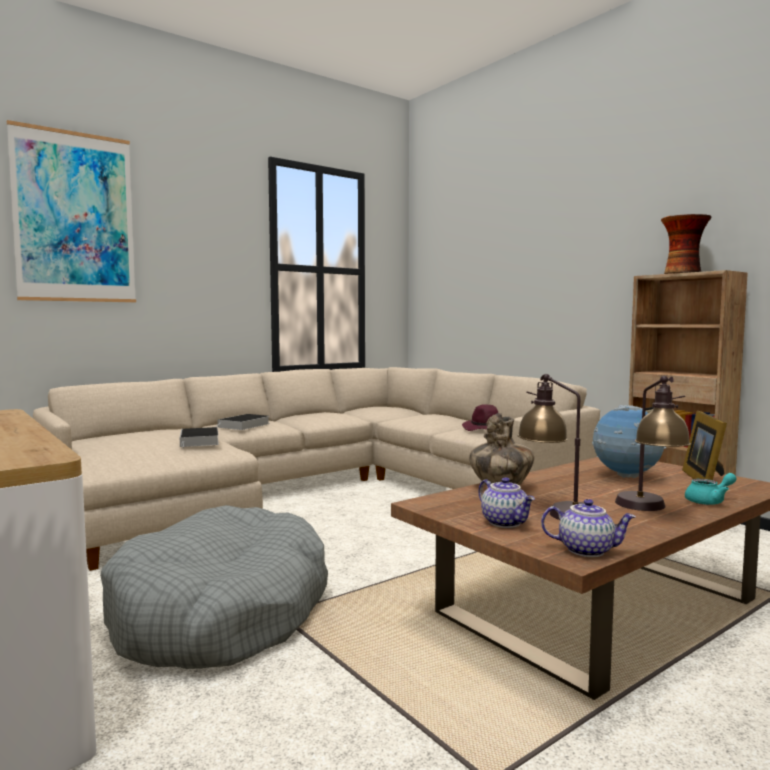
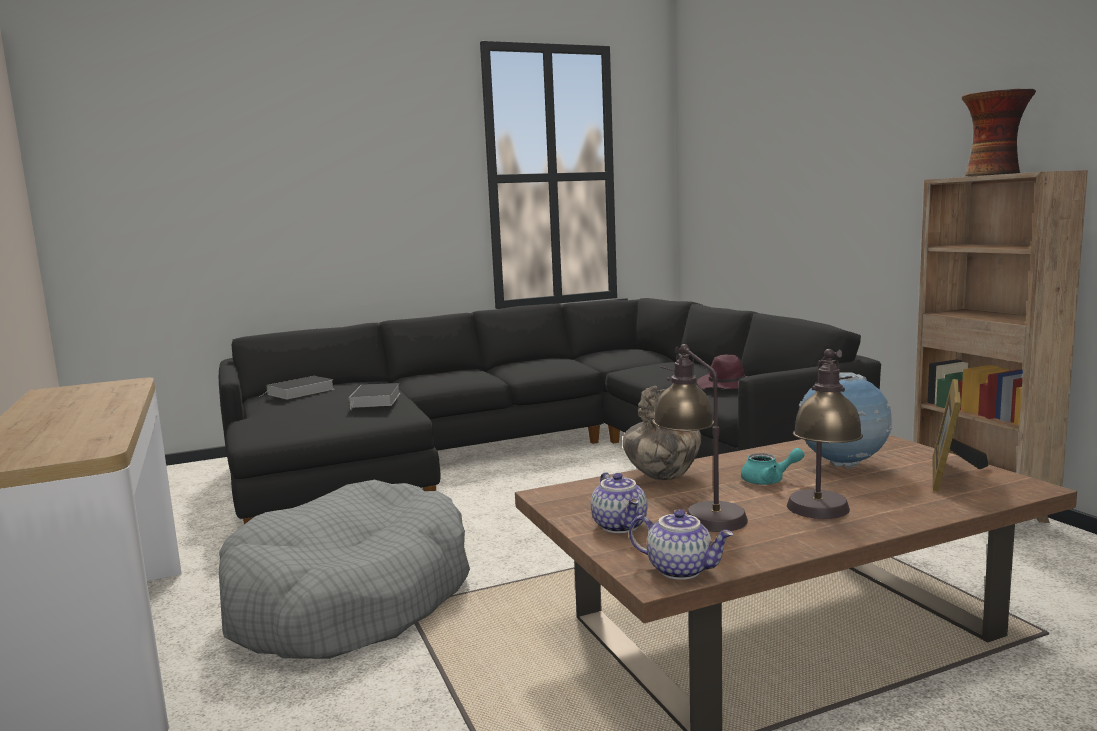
camera: 15 degrees right, 5 degrees up
picture [7,120,136,302] -> none
beige sofa [33,367,600,571] -> black sofa [219,298,881,524]
book [217,414,269,430] -> book moved to [259,376,334,399]
turquoise teapot [685,473,736,505] -> turquoise teapot moved to [741,448,805,485]

